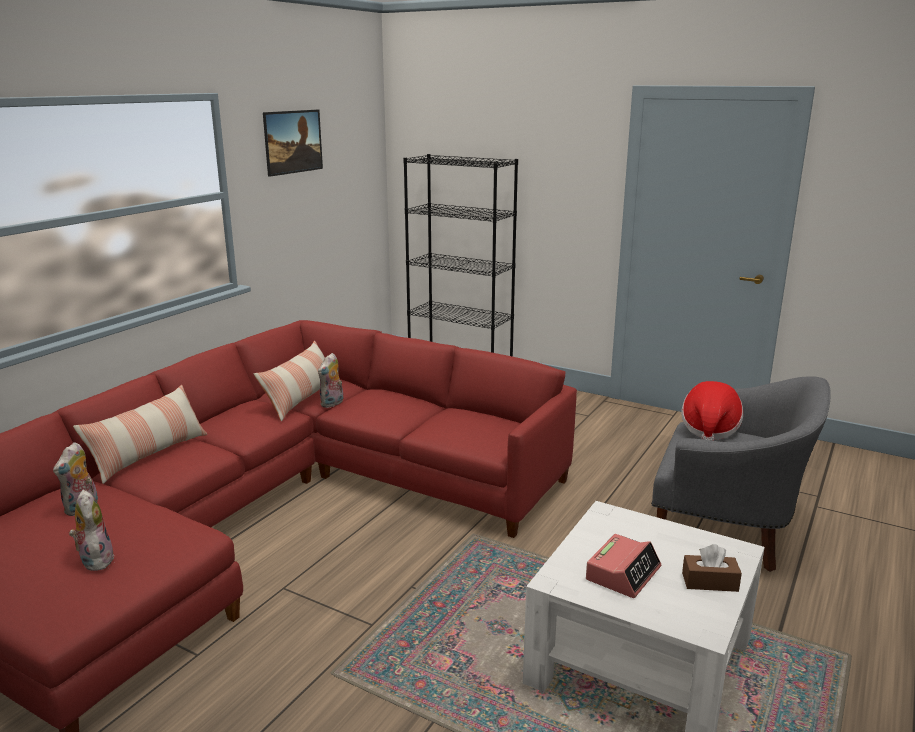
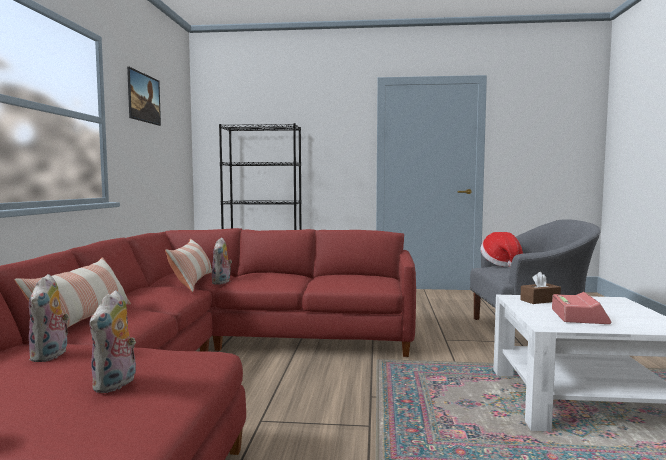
camera: 25 degrees left, 15 degrees down
plush toy [69,490,115,571] -> plush toy turned 120 degrees counterclockwise [90,290,136,393]
brown tissue box [682,544,742,592] -> brown tissue box moved to [520,272,561,304]

